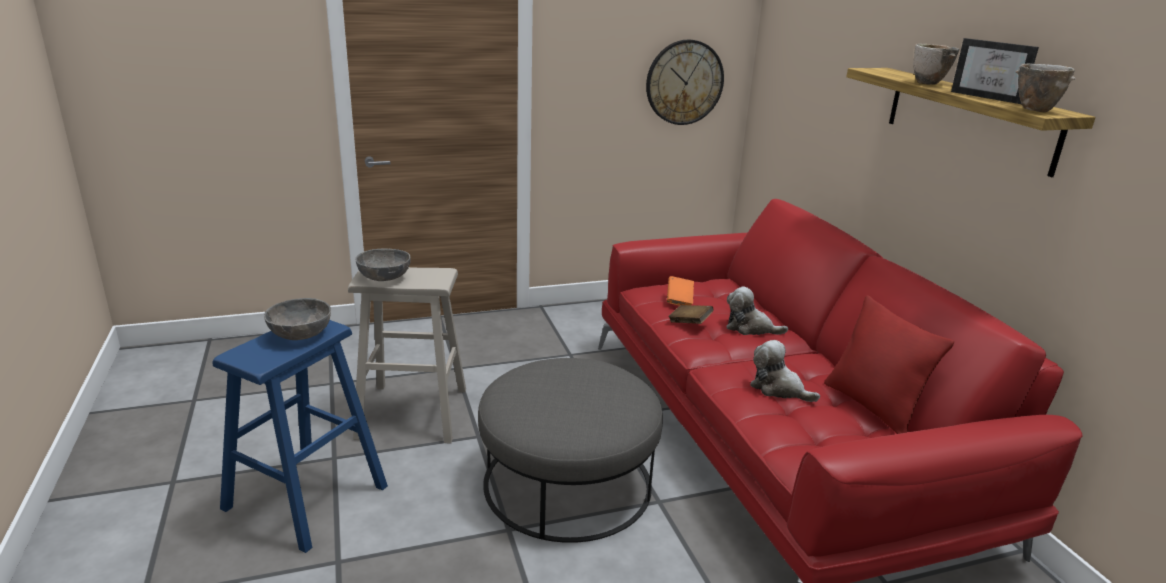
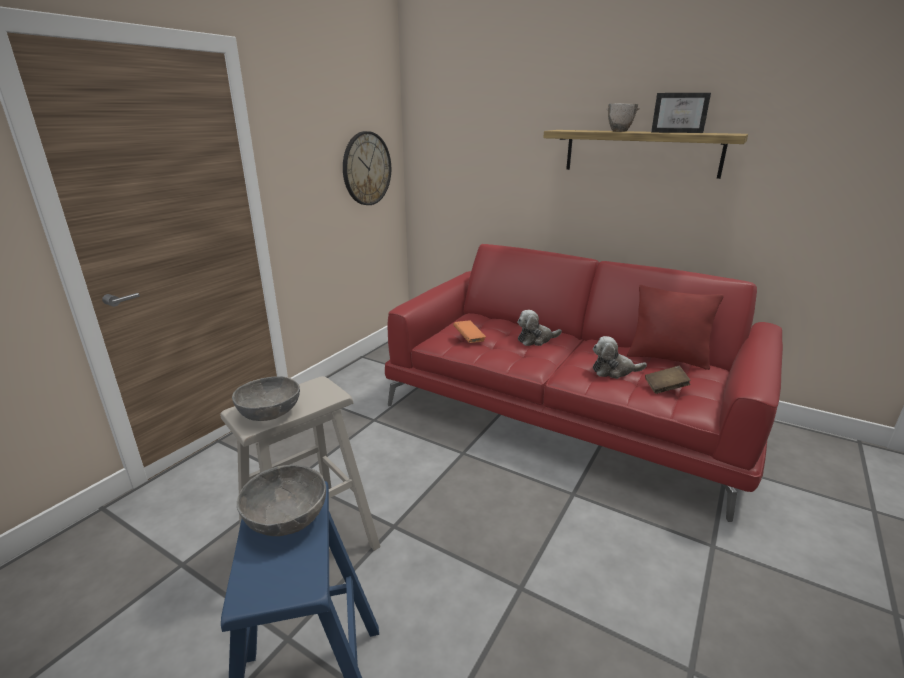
camera: 40 degrees left, 0 degrees up
grey ottoman [478,358,663,543] -> none
brown book [668,305,714,324] -> brown book moved to [645,366,691,394]
bowl [1016,63,1076,112] -> none

